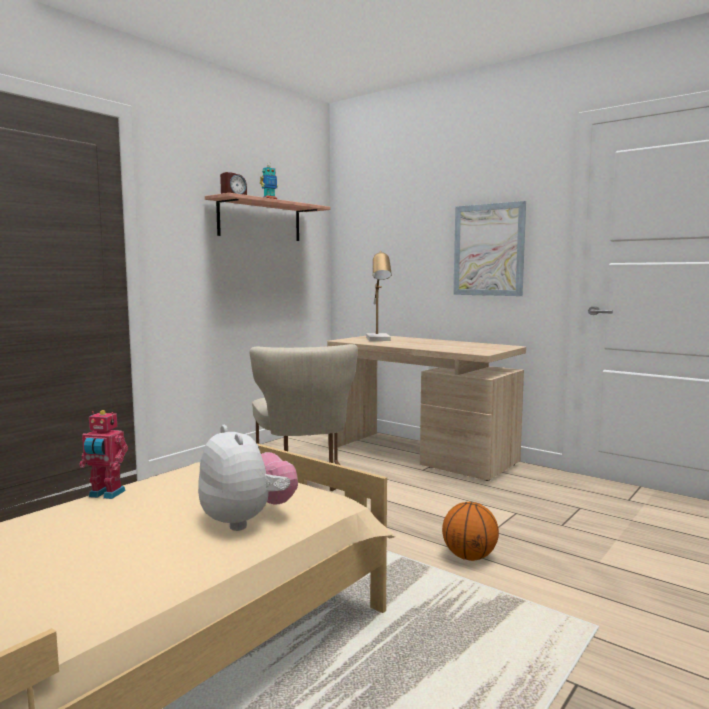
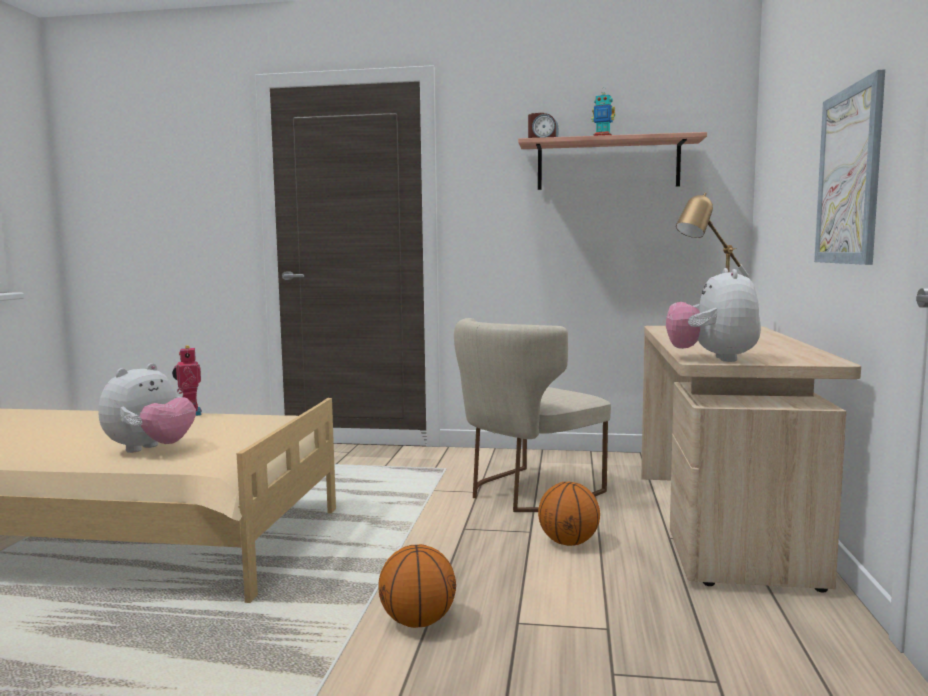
camera: 60 degrees right, 0 degrees up
none -> basketball [538,481,600,546]
none -> plush toy [666,268,761,362]

